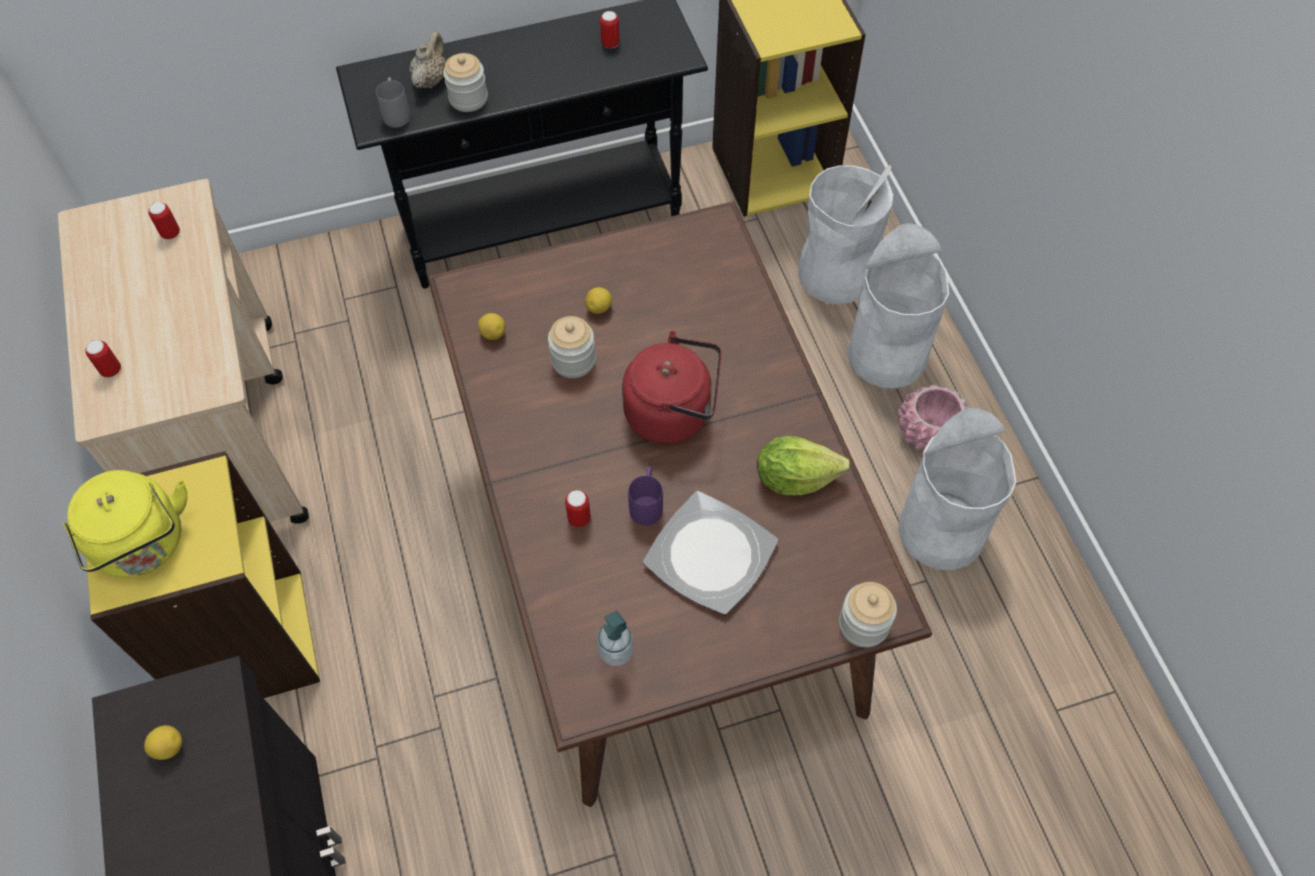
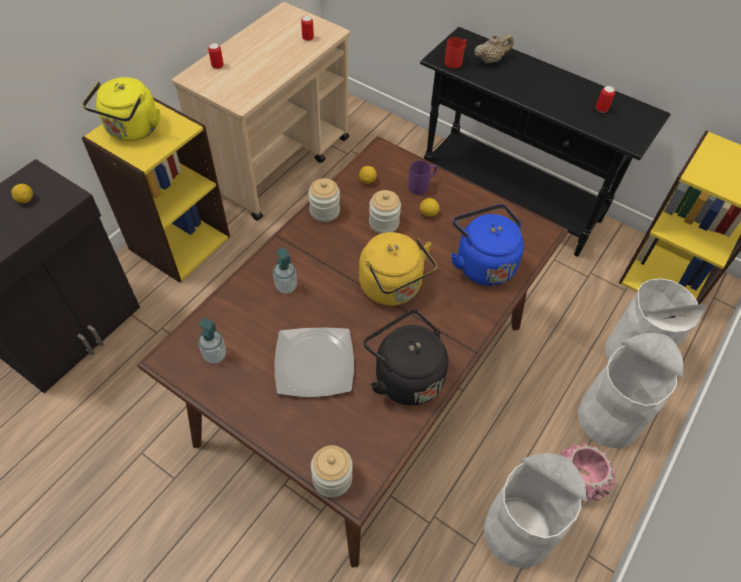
camera: 50 degrees right, 5 degrees down
grey mug [376,77,410,128] -> red mug [445,37,467,69]
jar [443,53,488,112] -> jar moved to [308,178,340,222]
can [565,490,591,527] -> soap dispenser [273,247,297,293]
red kettle [622,331,721,444] -> yellow kettle [359,232,437,306]
purple mug [628,466,663,526] -> purple mug moved to [408,161,437,195]
lettuce [757,436,850,495] -> black kettle [364,310,448,405]
none -> blue kettle [451,204,524,286]

